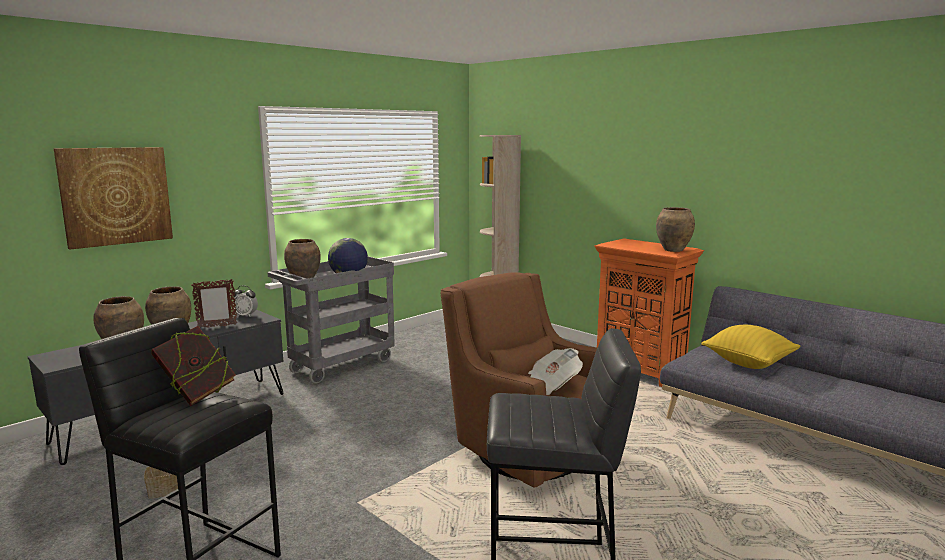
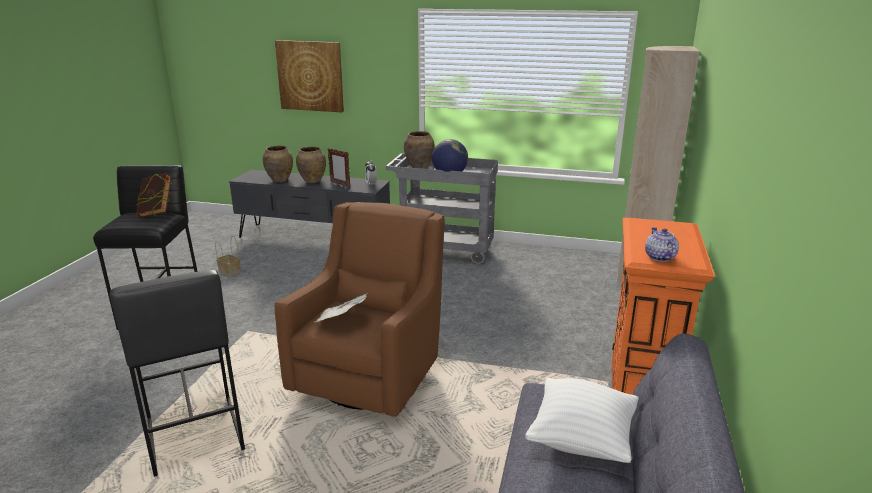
camera: 60 degrees right, 10 degrees up
brown vase [656,207,695,252] -> teapot [645,227,679,262]
yellow pillow [701,325,800,369] -> white pillow [525,378,639,463]

